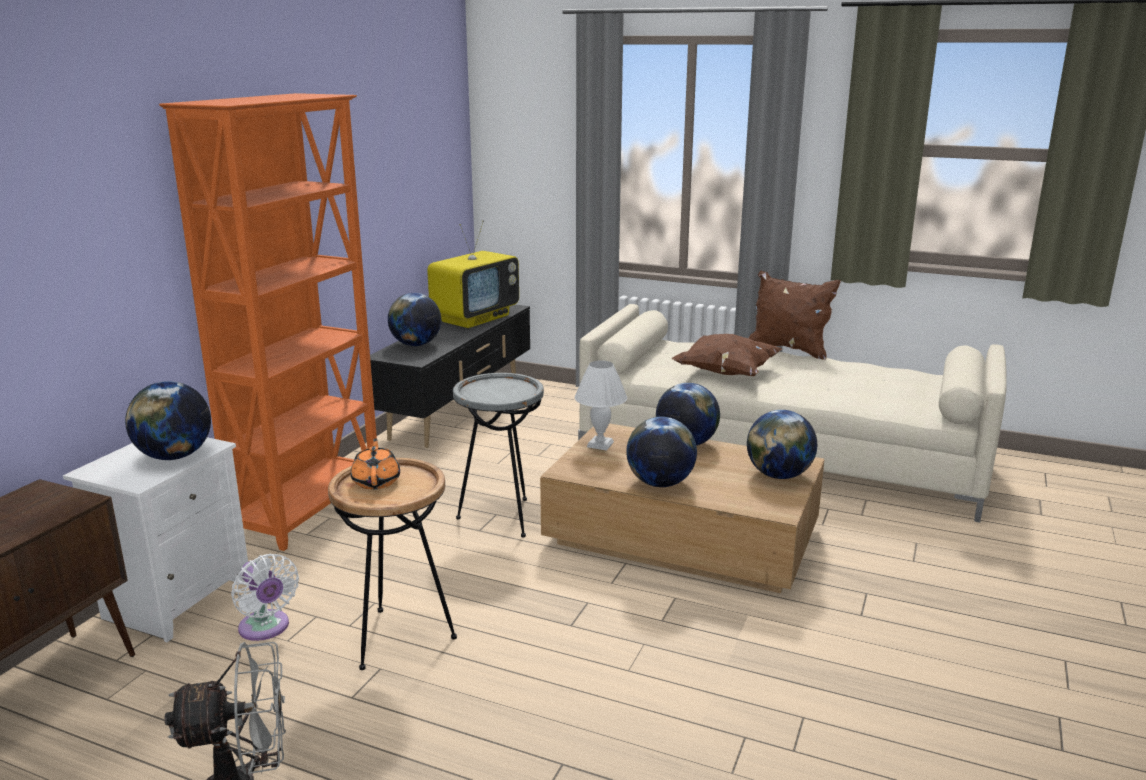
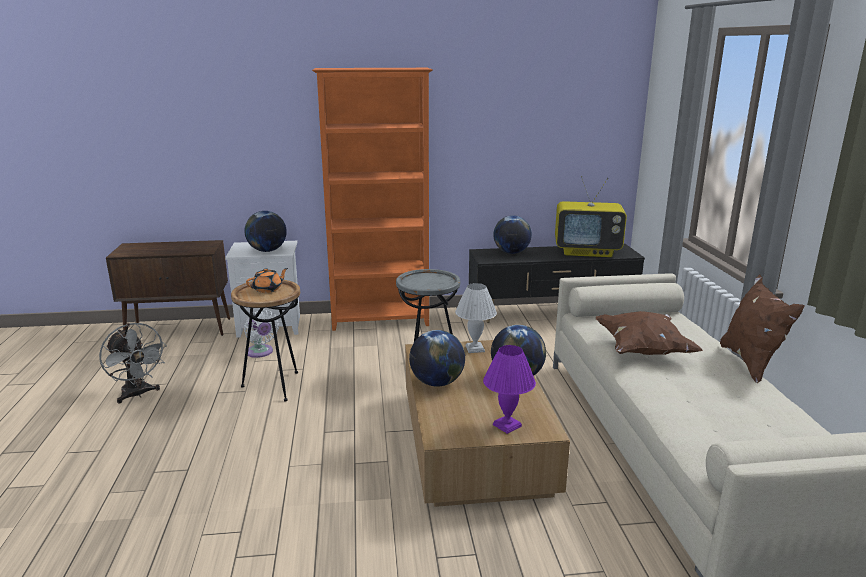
camera: 60 degrees right, 0 degrees up
white fan [231,554,299,641] -> white fan turned 60 degrees counterclockwise [244,310,279,358]
globe [747,410,817,479] -> purple table lamp [483,345,536,434]

